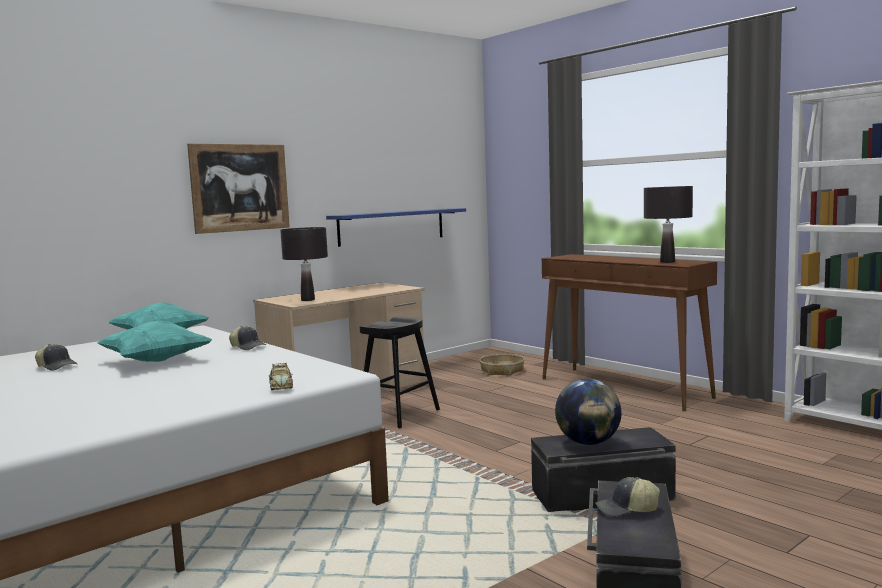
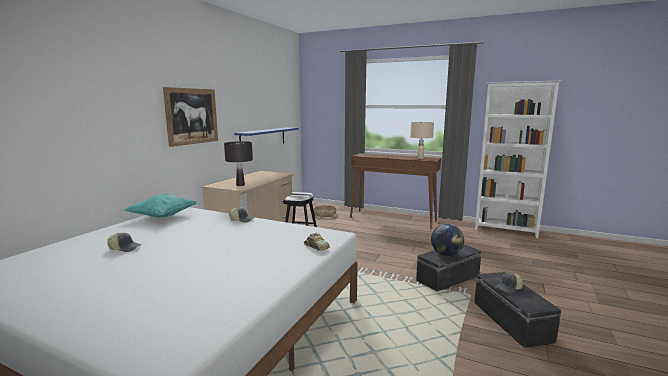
camera: 25 degrees left, 5 degrees up
turquoise pillow [97,321,212,362] -> none
black table lamp [644,186,693,263] -> beige table lamp [410,122,434,159]

